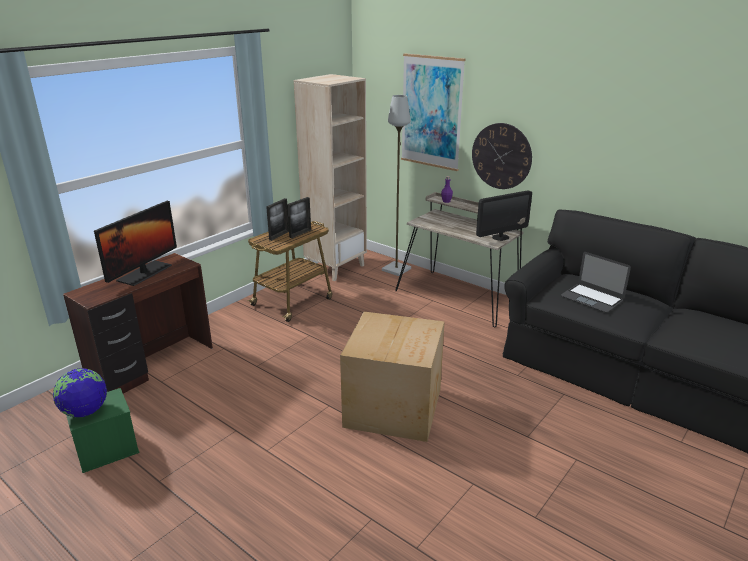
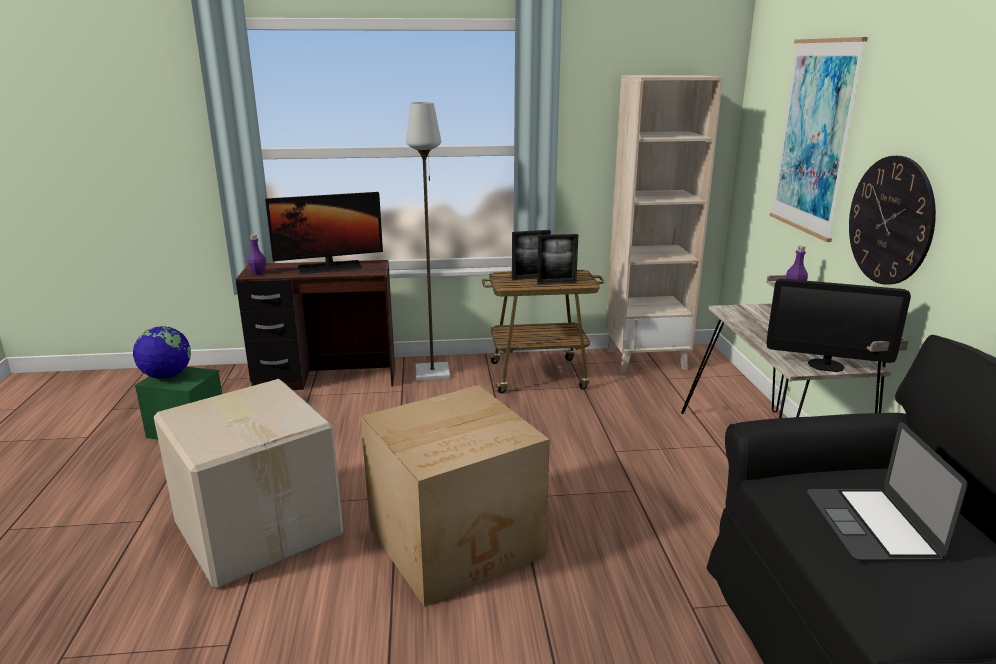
camera: 45 degrees right, 5 degrees down
grey floor lamp [382,95,411,276] -> grey floor lamp moved to [406,102,450,381]
none -> cardboard box [154,379,343,588]
none -> purple bottle [247,234,266,275]

